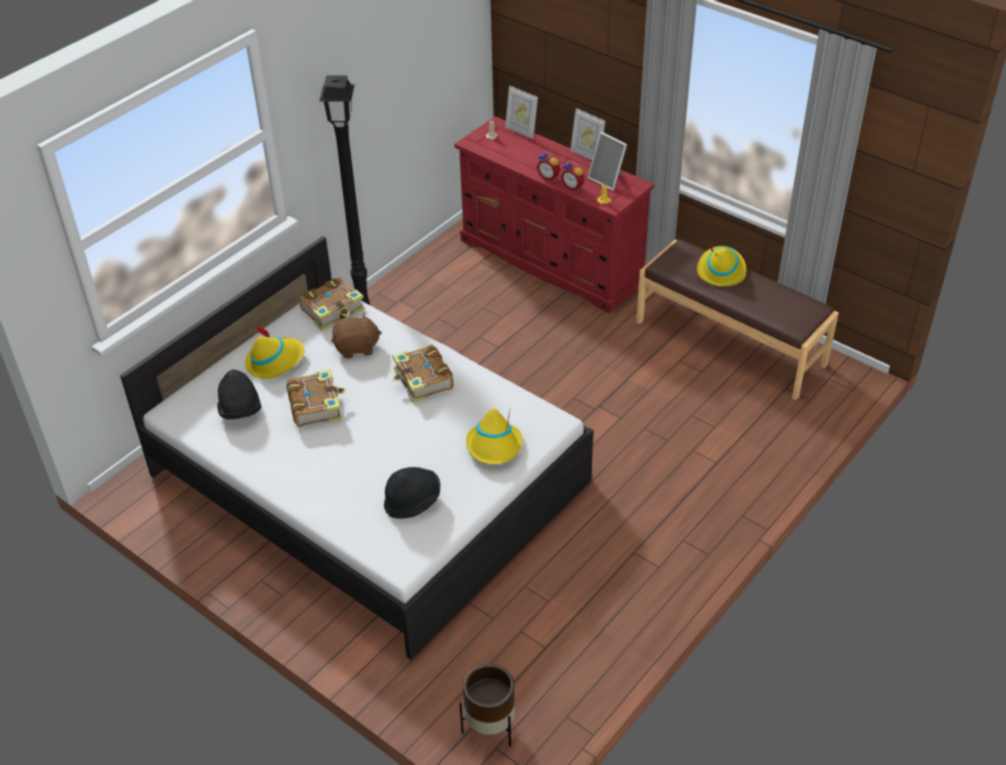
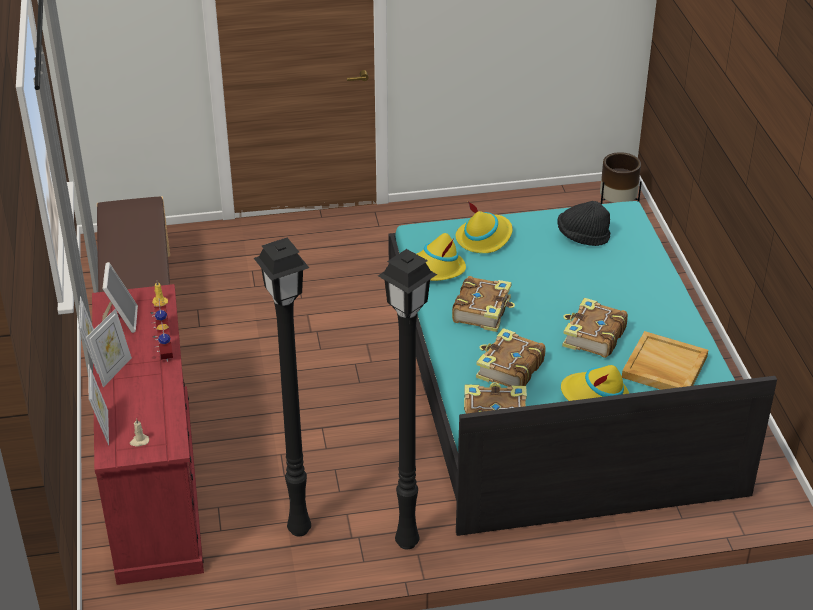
camera: 140 degrees left, 5 degrees down
white bed [120,236,593,660] -> turquoise bed [388,201,777,536]
black hat [217,370,261,419] -> beige tray [622,331,708,390]
brown plush toy [332,313,382,359] -> book [476,328,546,387]
yellow hat [697,243,746,286] -> yellow hat moved to [417,233,466,281]
none -> picture frame [86,309,132,387]
none -> black floor lamp [254,238,311,536]

